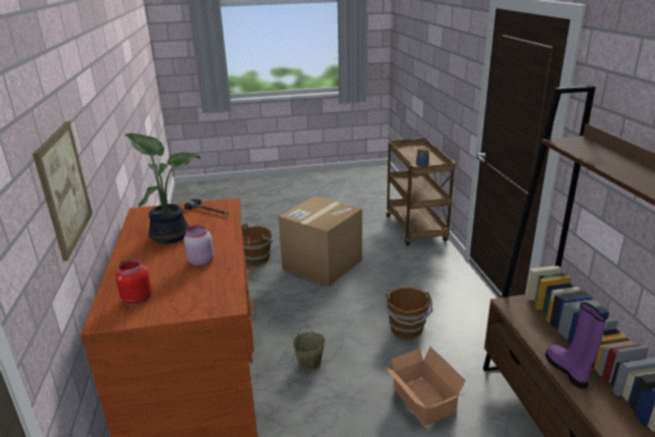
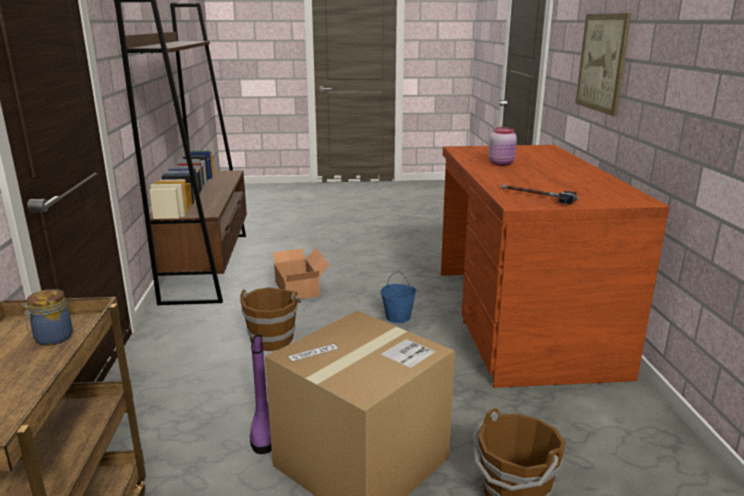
camera: 175 degrees left, 5 degrees down
red jar [115,259,152,305] -> none
potted plant [125,133,200,244] -> none
beige bucket [292,326,325,371] -> blue bucket [380,271,417,323]
purple boot [545,302,606,389] -> purple boot moved to [250,335,272,454]

